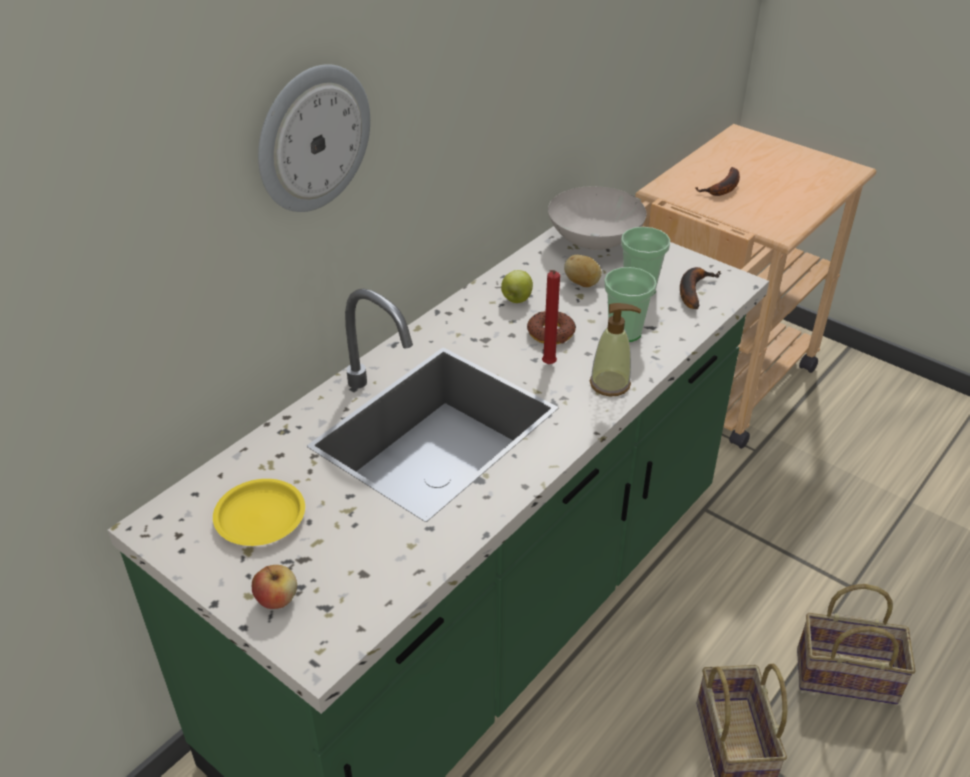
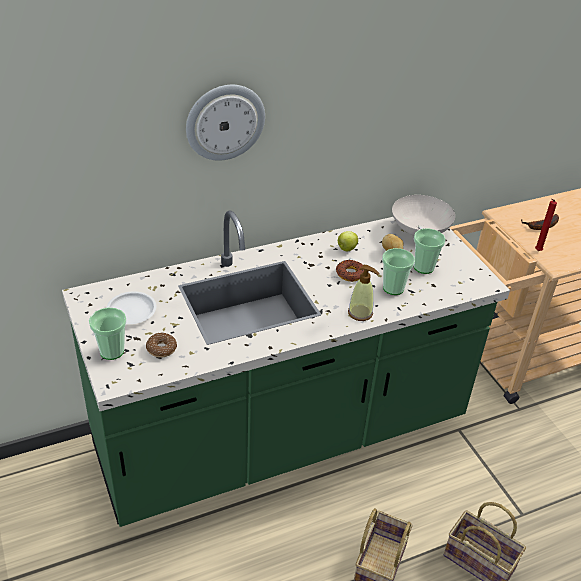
camera: 25 degrees right, 0 degrees up
yellow plate [213,479,305,546] -> white plate [106,291,157,324]
apple [252,565,297,609] -> cup [89,307,127,360]
red candle [542,270,560,364] -> red candle moved to [535,199,557,251]
banana [680,267,721,309] -> none
none -> donut [146,333,177,358]

